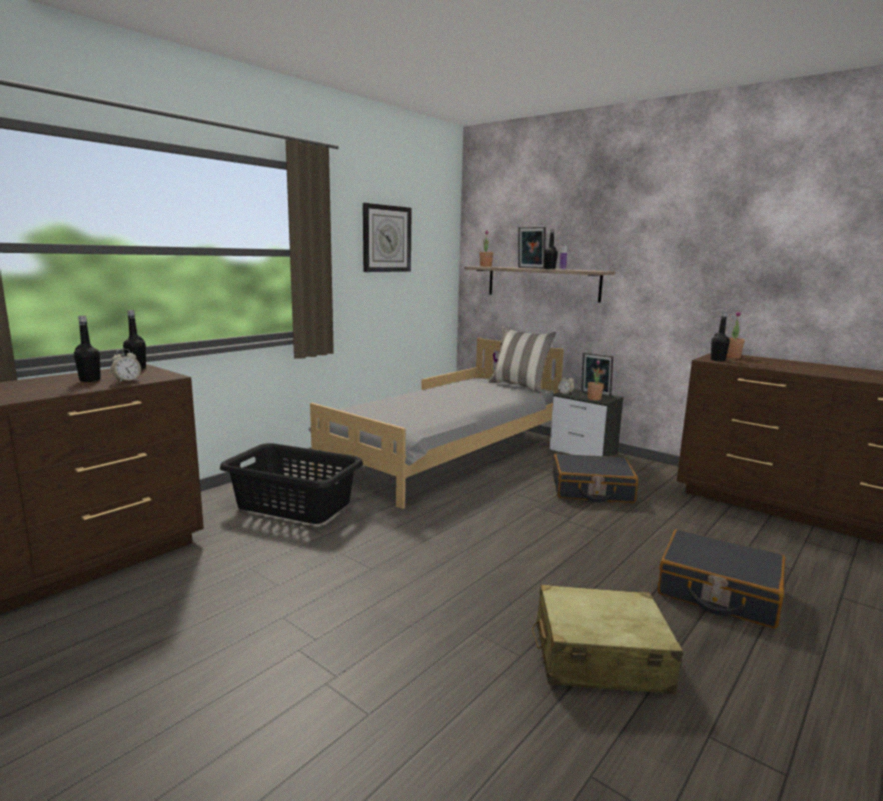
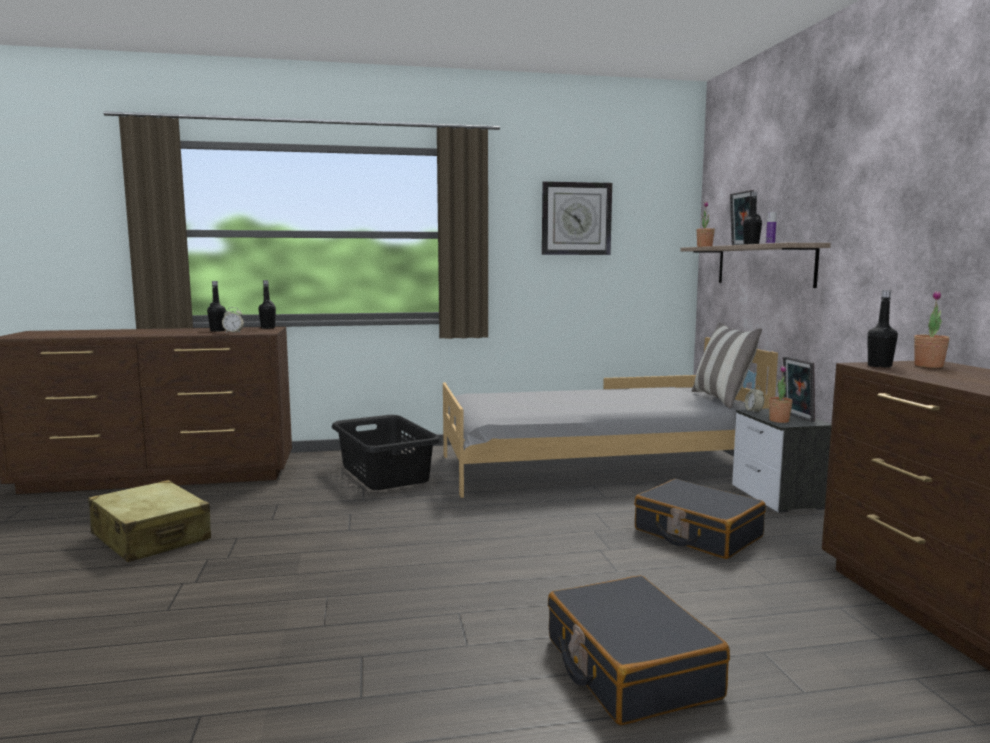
camera: 40 degrees right, 5 degrees down
beige suitcase [532,584,683,694] -> beige suitcase moved to [88,480,211,562]

